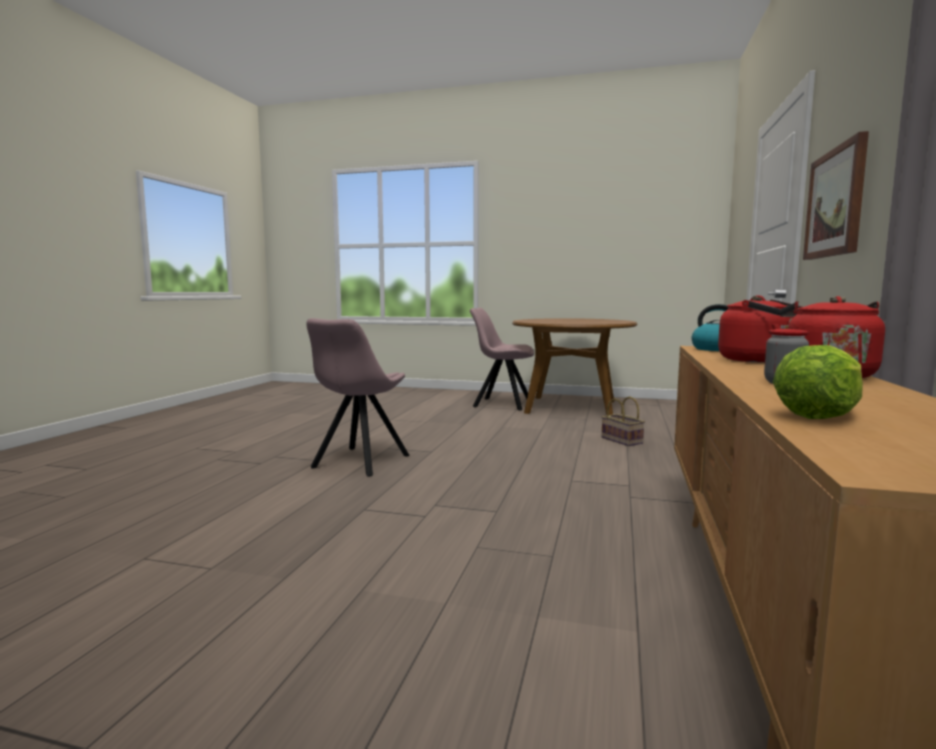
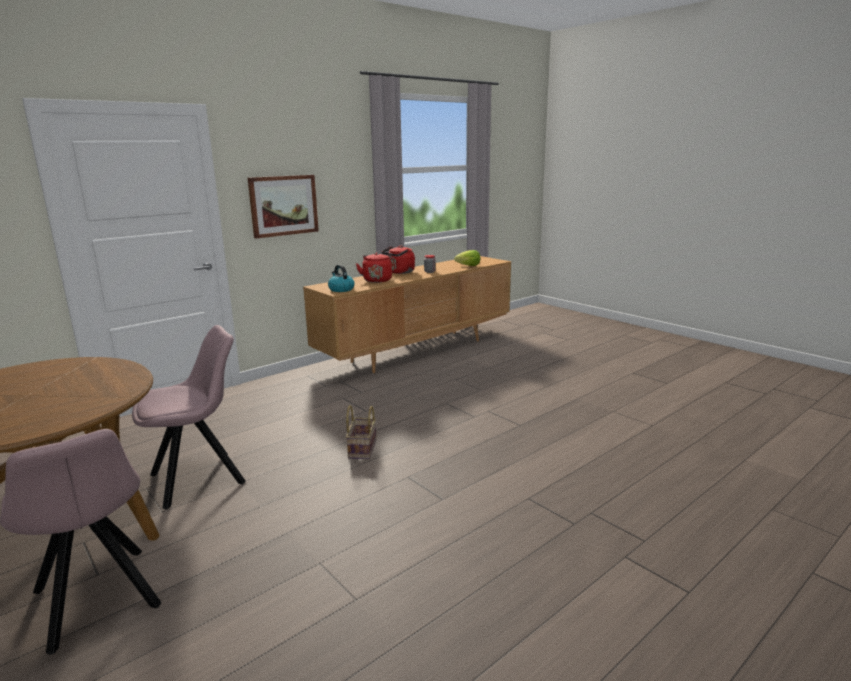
camera: 145 degrees left, 10 degrees up
pink chair [306,318,410,477] -> pink chair moved to [132,325,246,509]
basket [602,396,645,446] -> basket moved to [346,405,377,459]

